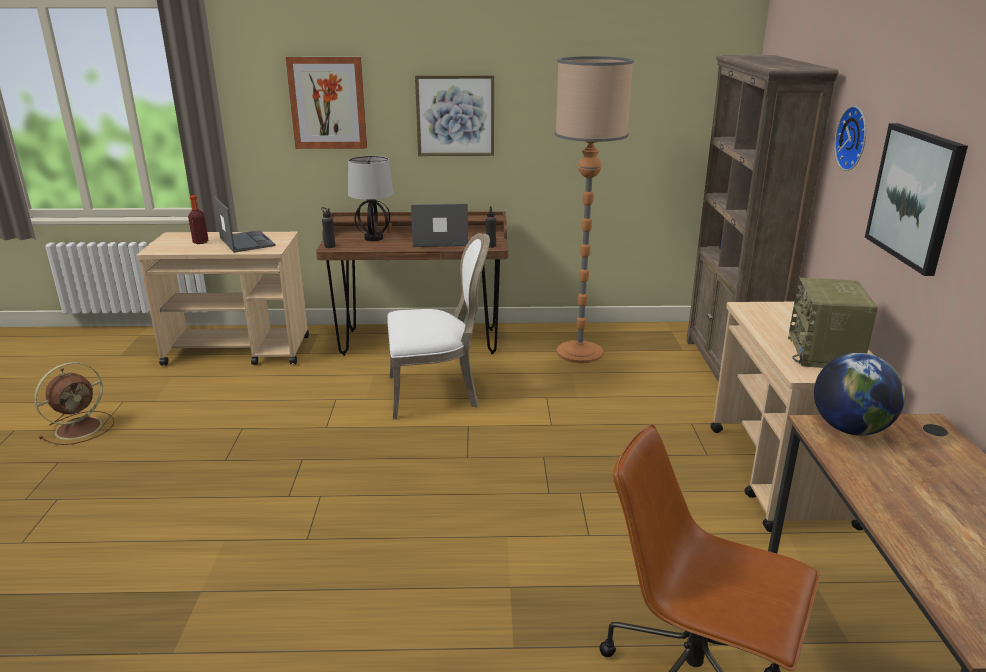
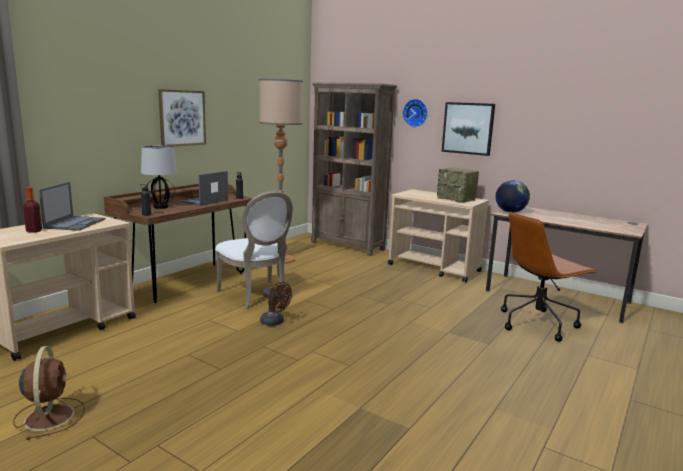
camera: 55 degrees left, 10 degrees down
laptop [214,197,276,253] -> laptop turned 90 degrees clockwise [39,182,106,231]
picture [286,57,367,149] -> none
white chair [387,233,490,419] -> white chair turned 120 degrees clockwise [215,191,293,309]
none -> brown fan [260,282,292,326]

